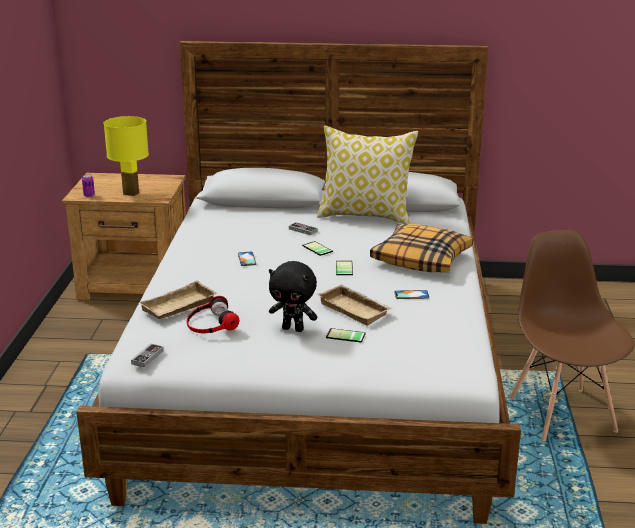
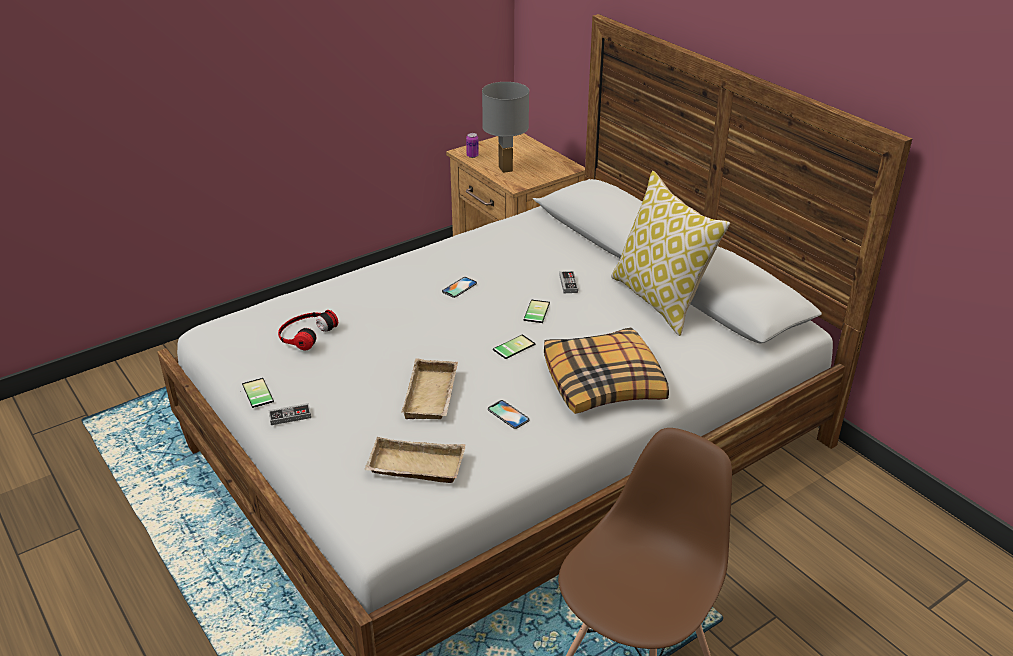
camera: 50 degrees right, 10 degrees up
yellow table lamp [104,116,149,196] -> grey table lamp [482,82,529,173]
game controller [131,343,164,368] -> game controller moved to [268,403,311,425]
beige tray [139,280,217,319] -> beige tray moved to [364,437,465,483]
black plush toy [269,261,317,332] -> none
phone [326,328,366,343] -> phone moved to [242,378,274,408]

